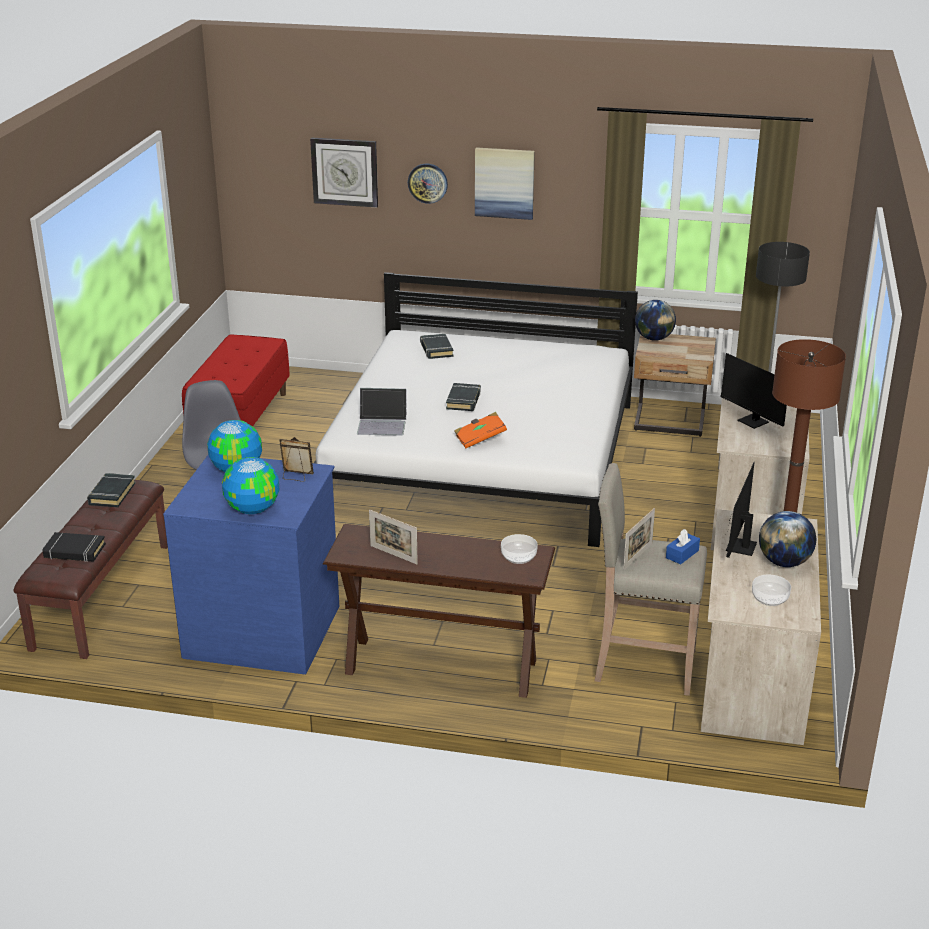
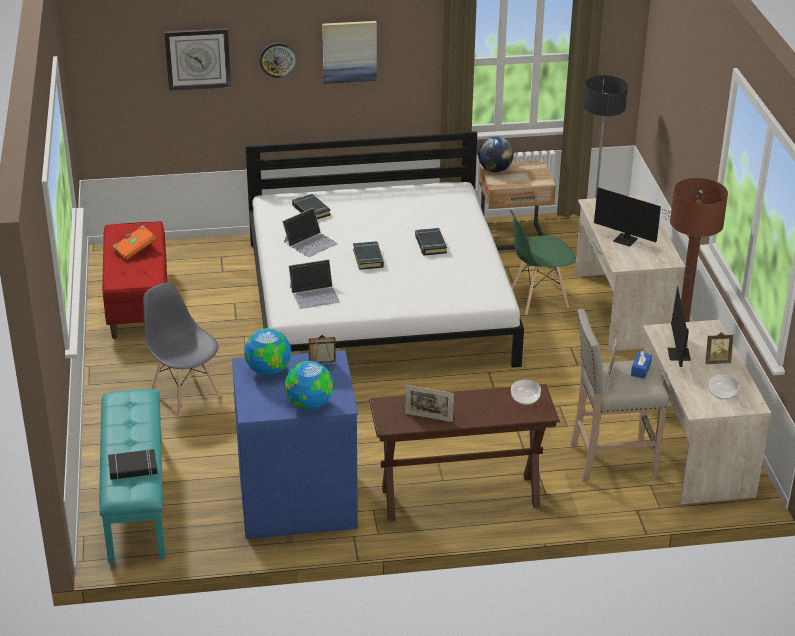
camera: 20 degrees left, 5 degrees up
brown bench [14,480,168,659] -> turquoise bench [99,389,166,564]
black book [87,473,136,507] -> black book moved to [415,228,447,256]
orange book [454,412,507,448] -> orange book moved to [112,225,157,260]
globe [759,511,816,567] -> picture frame [706,332,733,364]
none -> laptop [282,208,338,257]
none -> green chair [510,210,576,315]

